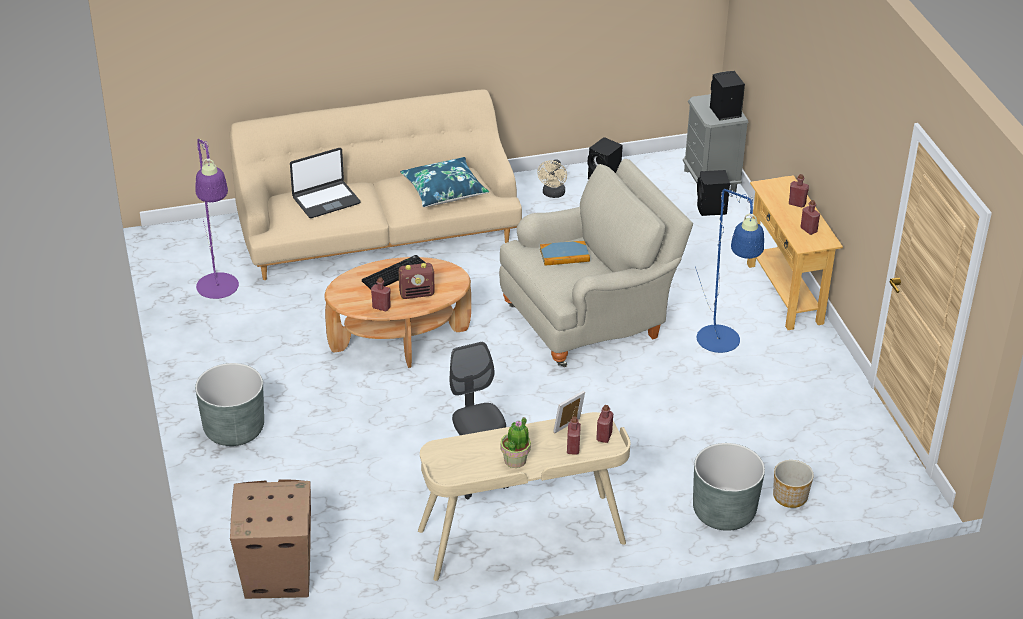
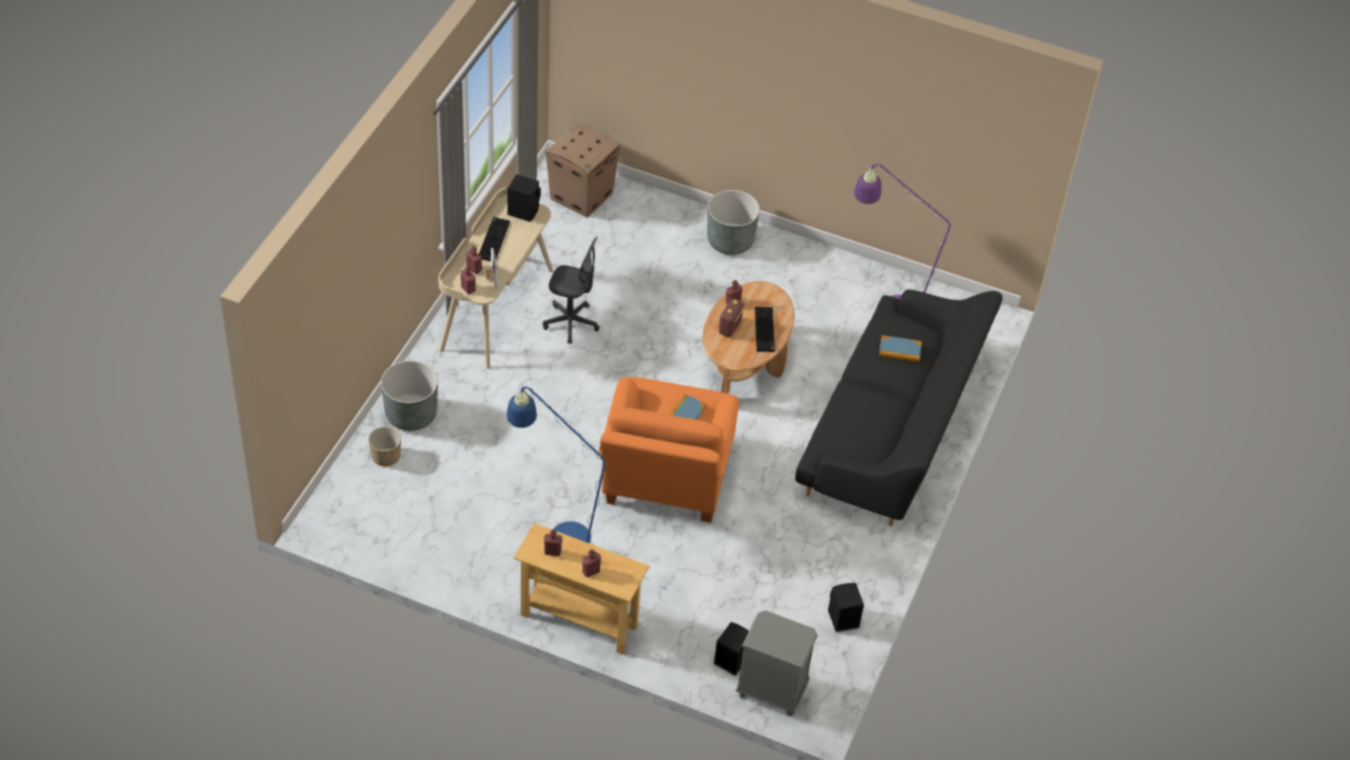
camera: 125 degrees right, 10 degrees up
beige sofa [230,90,522,280] -> black sofa [795,290,1003,527]
laptop [290,148,360,218] -> book [879,335,922,362]
blue pillow [400,157,489,207] -> none
beige armchair [499,159,693,367] -> orange armchair [599,377,739,523]
potted plant [500,417,531,468] -> keyboard [479,217,510,261]
beige fan [537,159,567,198] -> none
black speaker [710,71,745,120] -> black speaker moved to [507,174,541,222]

